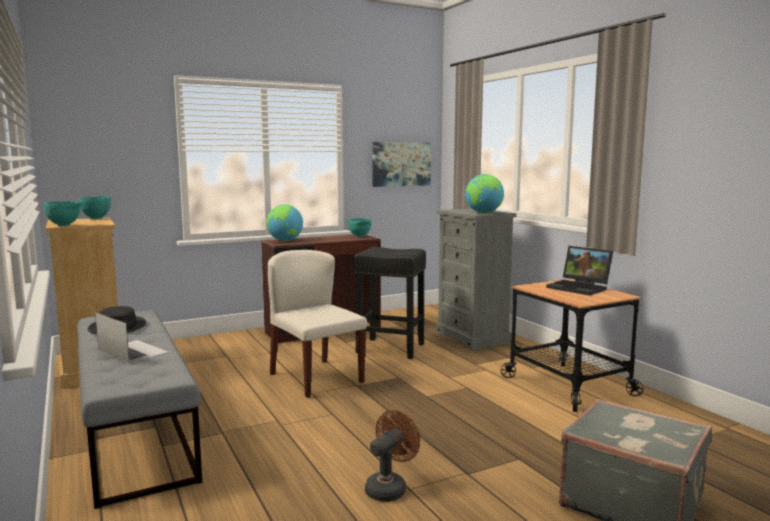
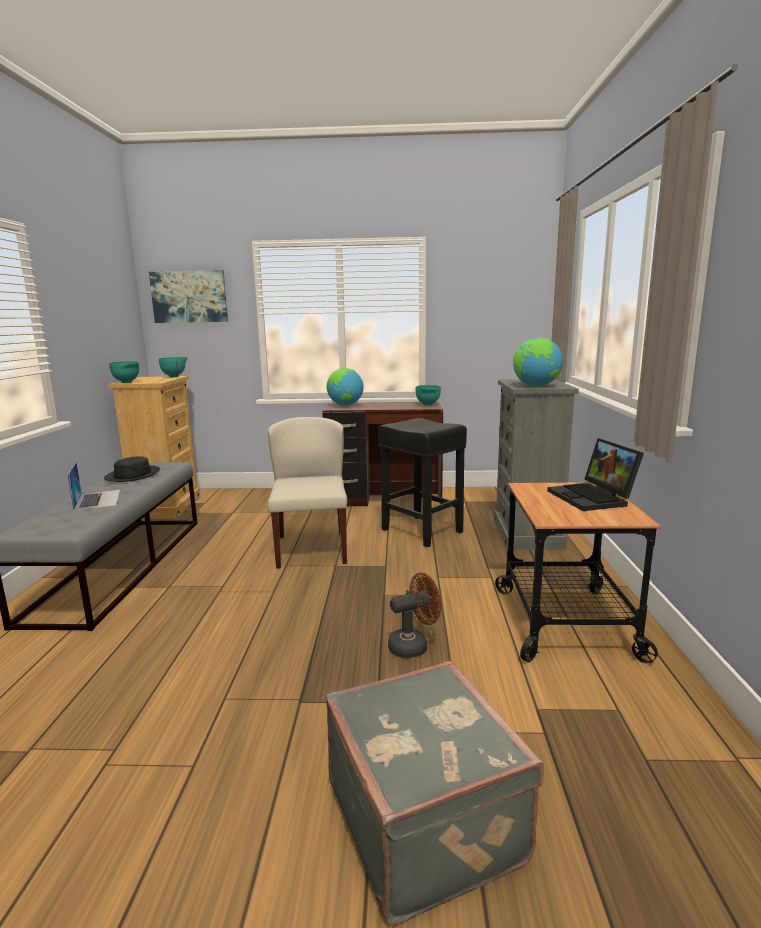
camera: 30 degrees right, 5 degrees up
brown fan [365,410,420,502] -> brown fan moved to [388,573,441,658]
picture [372,142,431,187] -> picture moved to [149,270,228,323]

